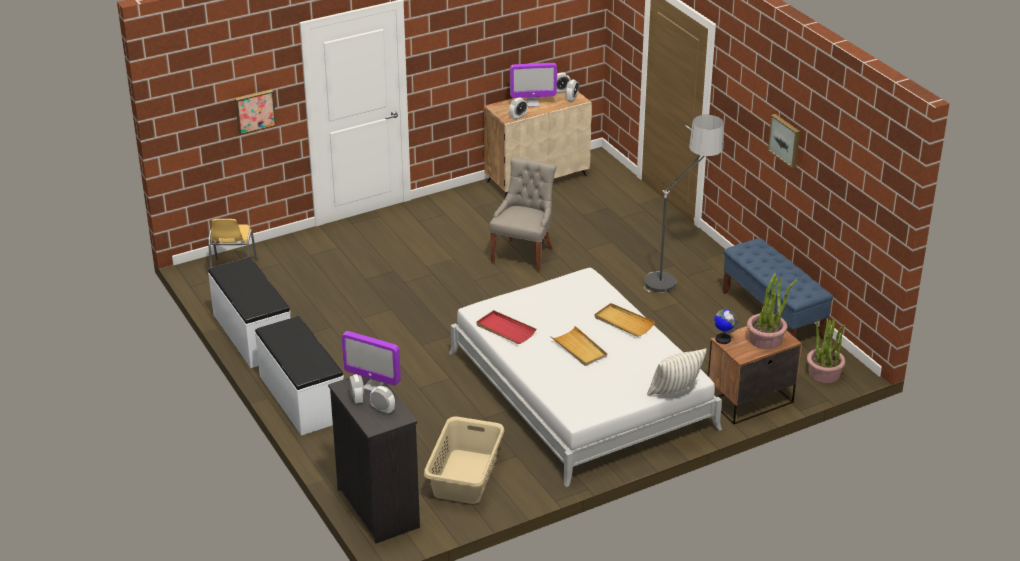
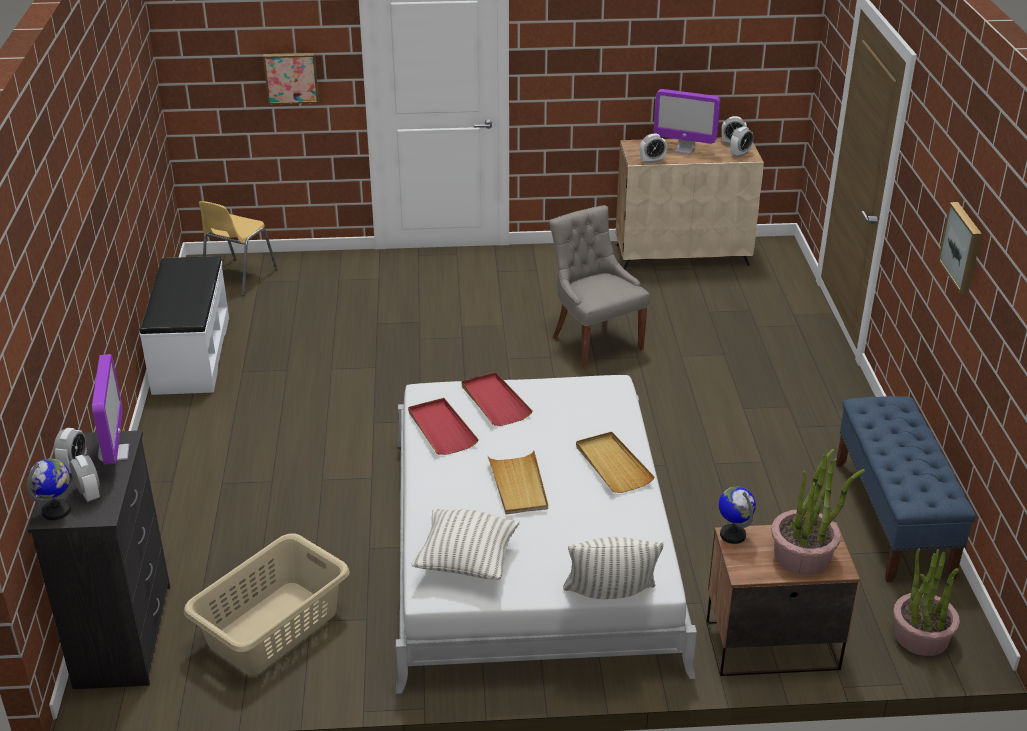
camera: 25 degrees right, 0 degrees up
white bench [255,316,344,436] -> none
monitor [342,331,401,391] -> monitor turned 150 degrees counterclockwise [92,354,129,464]
grey chair [489,158,557,273] -> grey chair turned 75 degrees counterclockwise [549,205,650,369]
floor lamp [644,115,724,293] -> none
none -> globe [27,458,71,520]
none -> pillow [411,509,520,580]
none -> red tray [462,372,533,426]

